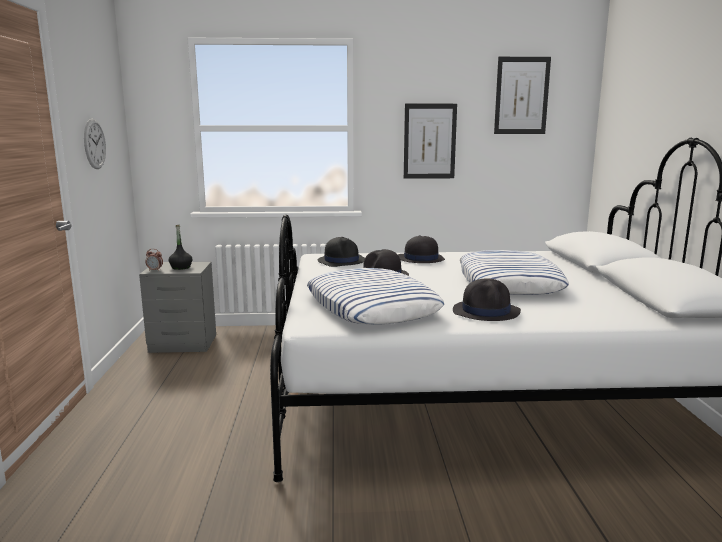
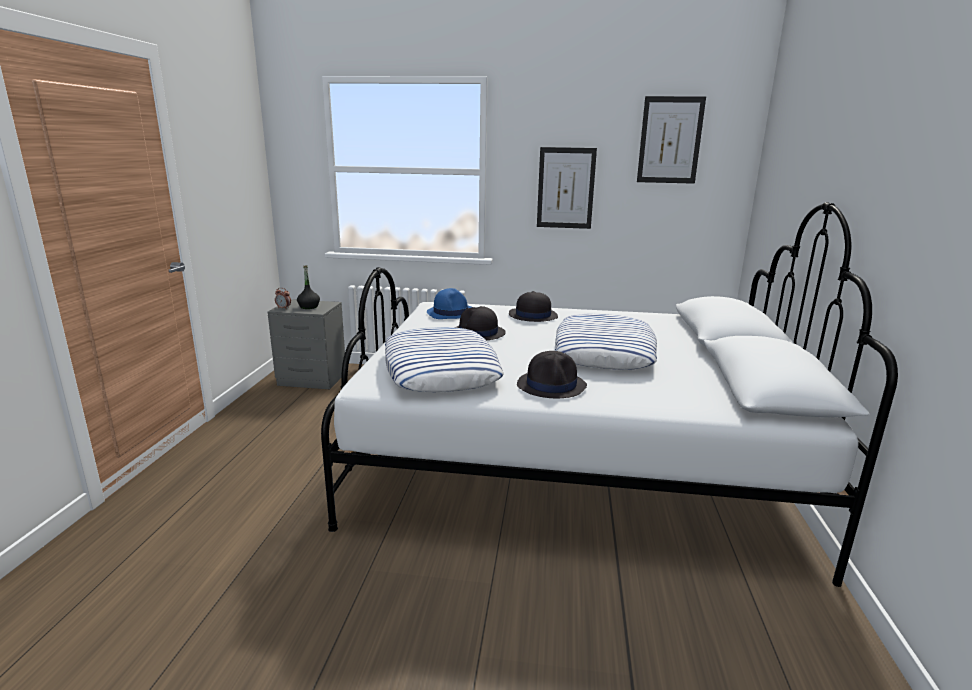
camera: 10 degrees right, 5 degrees up
wall clock [84,119,106,169] -> none
black hat [318,237,365,267] -> blue hat [427,288,471,319]

